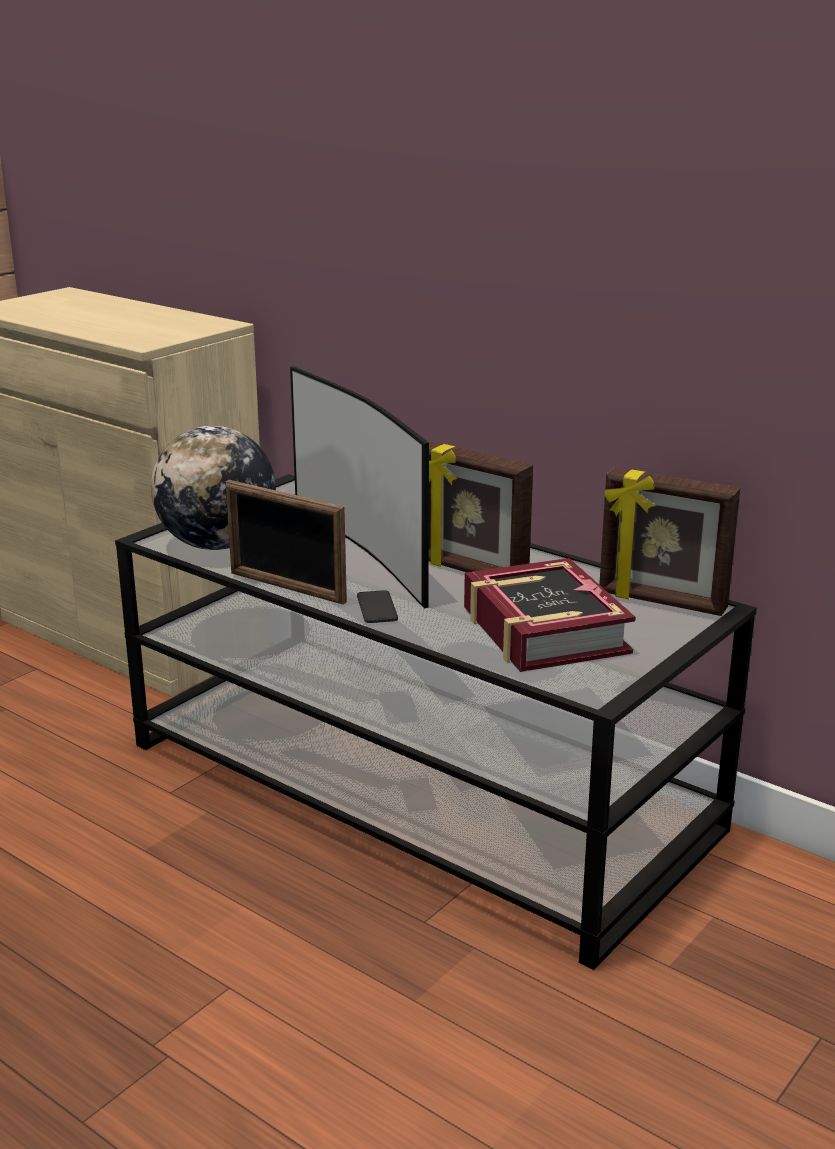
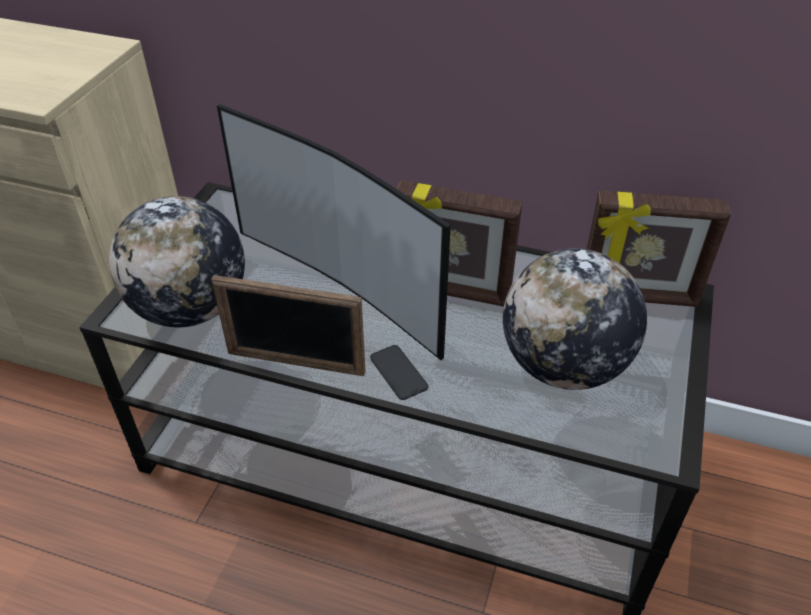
camera: 20 degrees left, 20 degrees up
book [464,558,636,672] -> globe [503,248,647,390]

